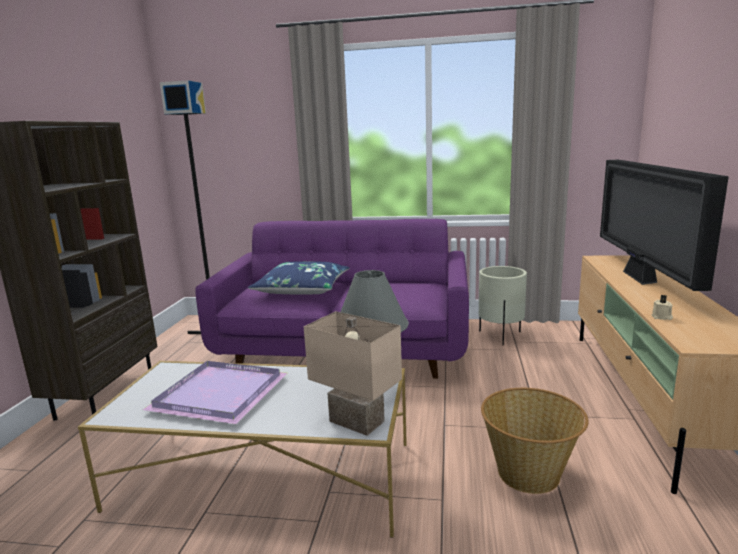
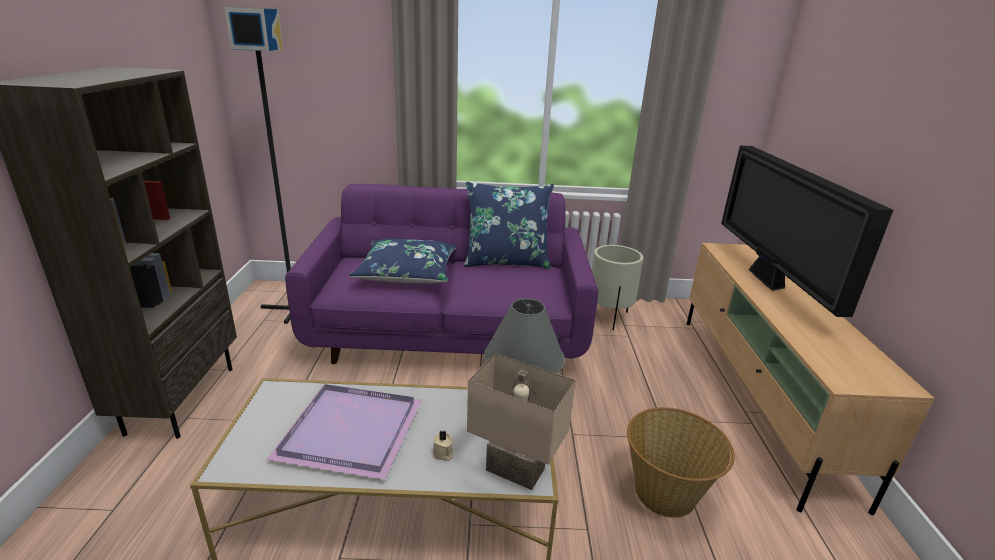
camera: 10 degrees left, 10 degrees up
beige candle [651,295,673,320] -> beige candle moved to [433,430,453,461]
none -> blue pillow [464,181,554,269]

